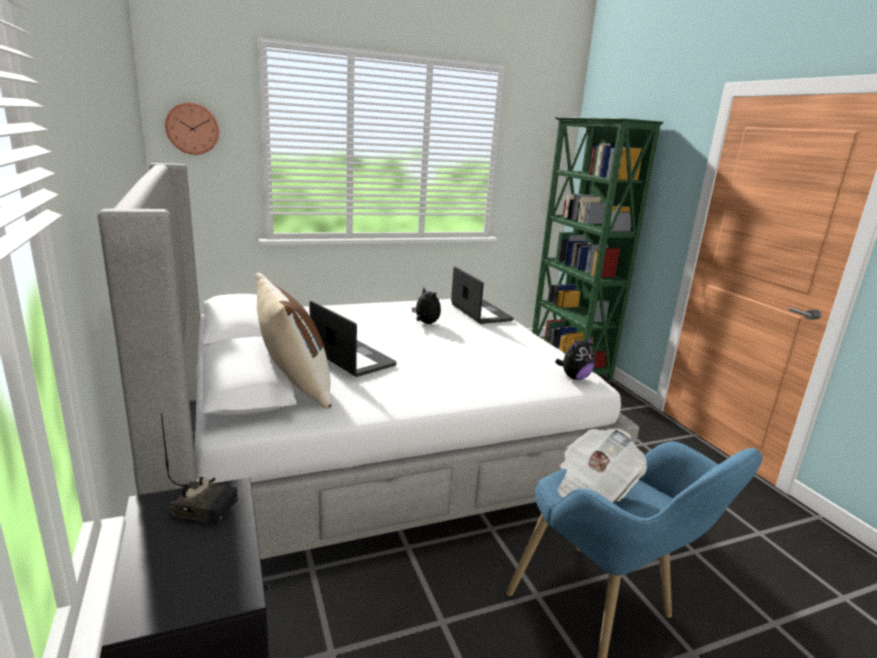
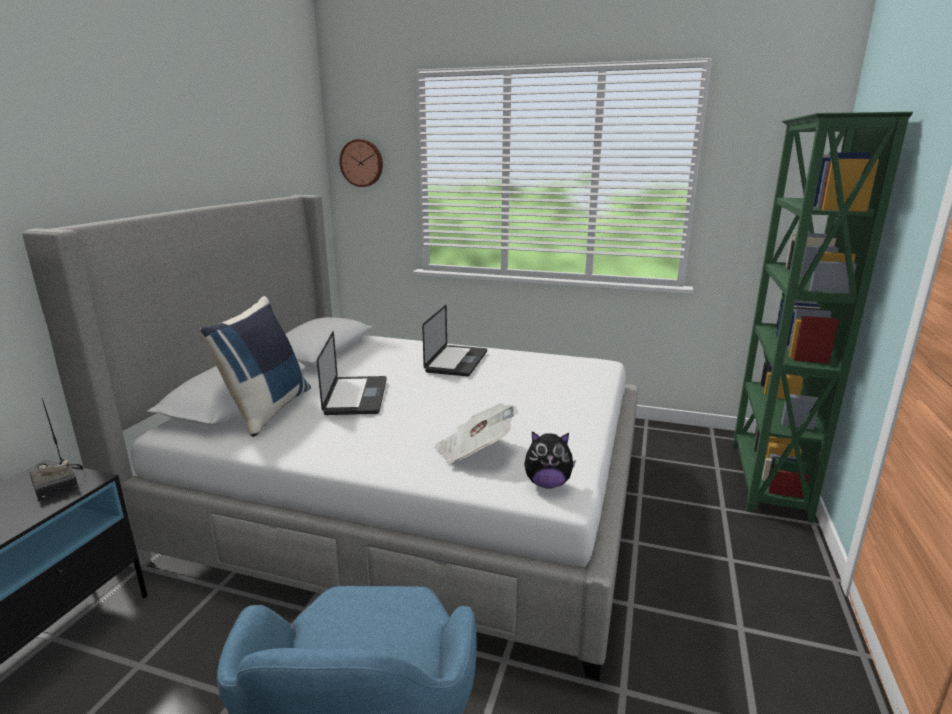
camera: 40 degrees right, 0 degrees up
brown pillow [255,273,332,409] -> blue pillow [200,296,311,437]
plush toy [412,287,441,324] -> none
laptop [451,266,514,324] -> laptop moved to [422,305,487,377]
newspaper [558,429,647,502] -> newspaper moved to [435,403,518,464]

